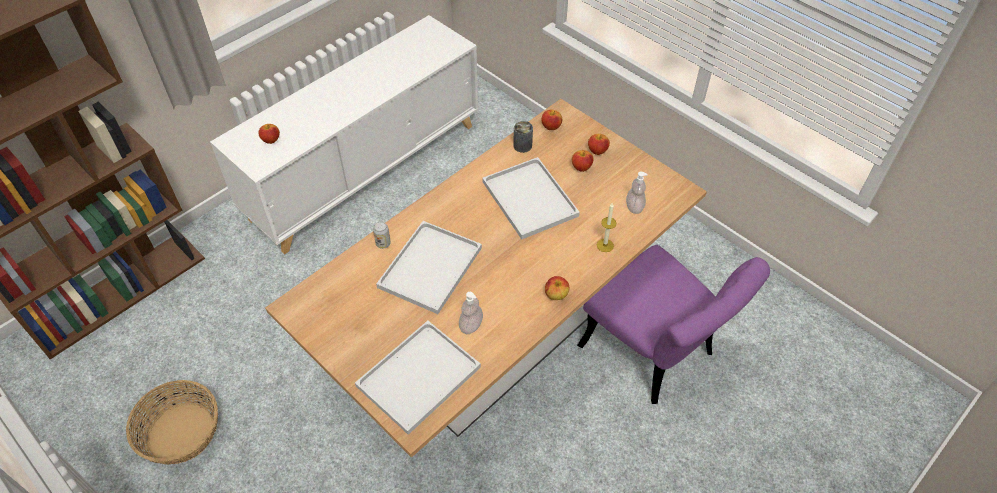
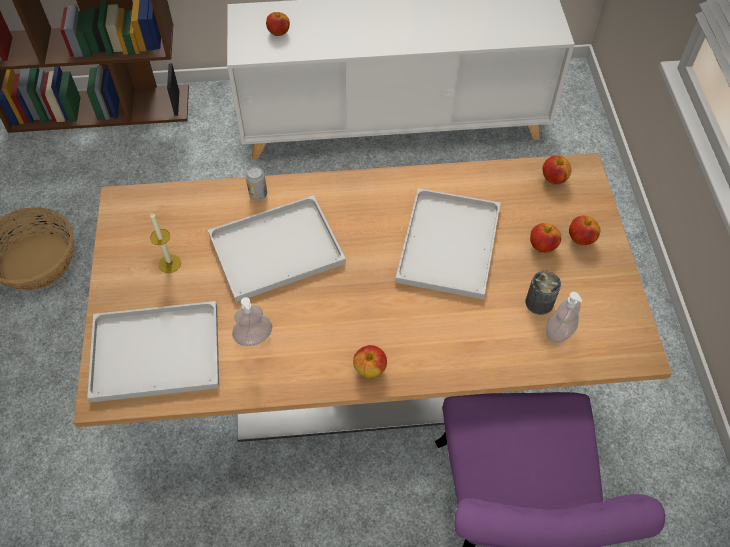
camera: 40 degrees right, 5 degrees up
can [513,121,533,153] -> can moved to [525,271,561,315]
candle [597,203,617,252] -> candle moved to [150,212,181,273]

